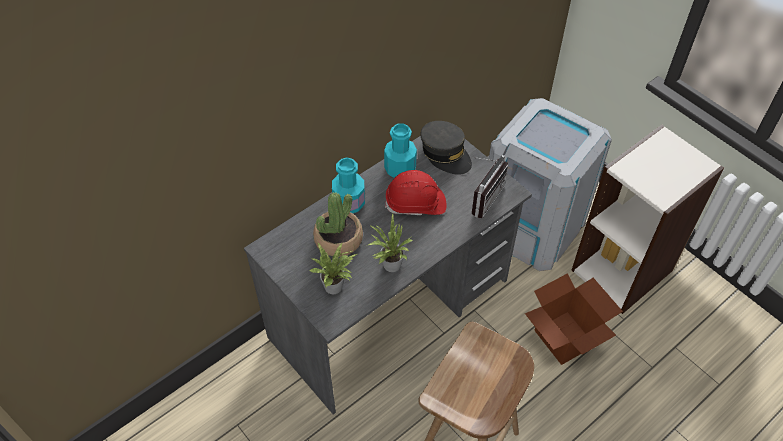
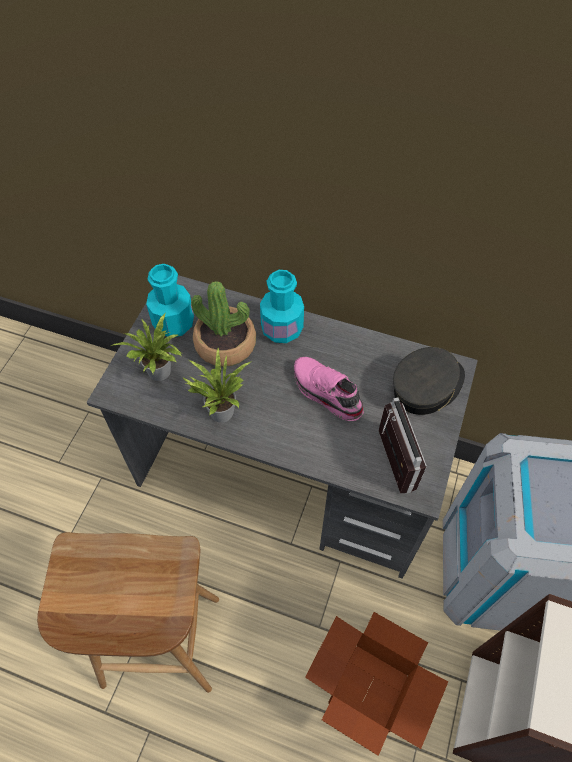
camera: 60 degrees right, 5 degrees up
turquoise bottle [384,123,417,178] -> turquoise bottle moved to [146,264,194,337]
red hard hat [385,170,447,215] -> pink shoe [294,357,364,421]
grey cap [421,121,472,175] -> grey cap turned 150 degrees counterclockwise [393,347,465,415]
radio [472,155,508,219] -> radio turned 105 degrees counterclockwise [378,398,427,494]

